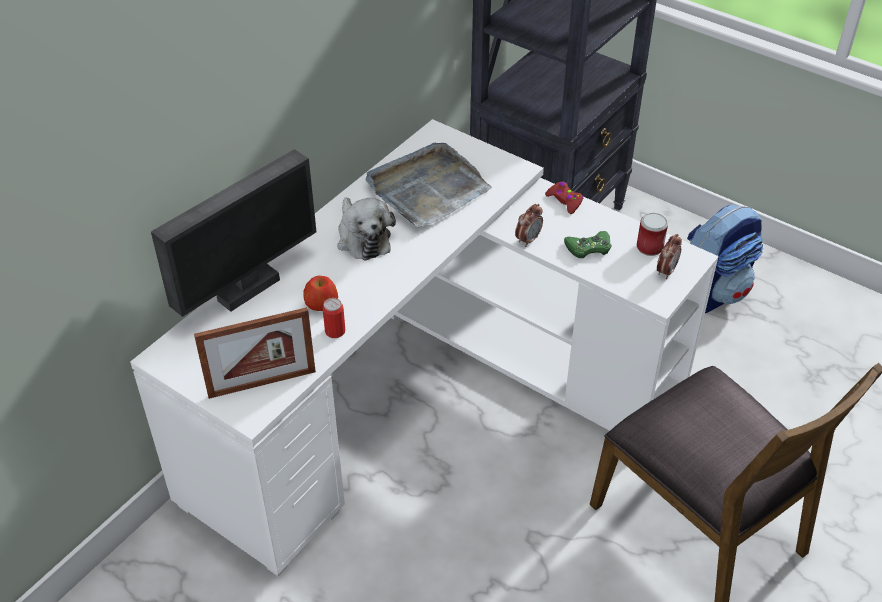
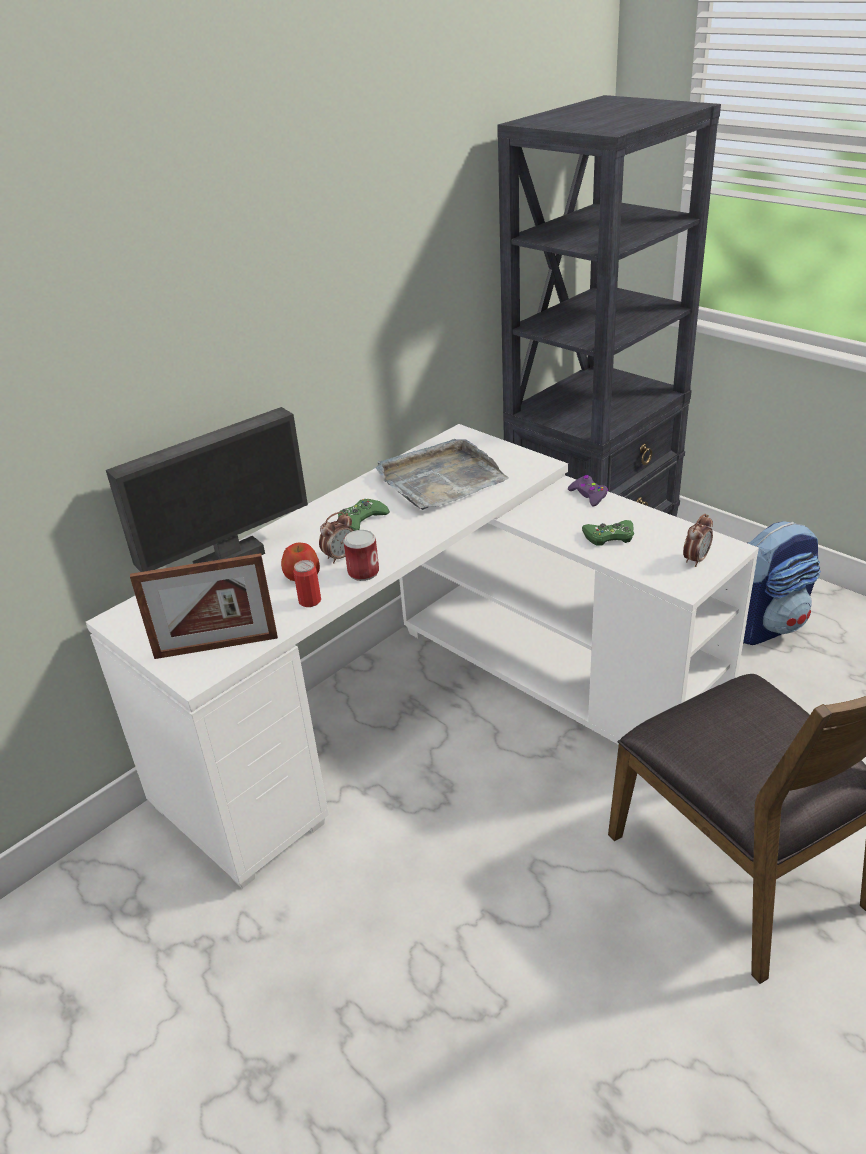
camera: 10 degrees right, 10 degrees down
plush toy [337,198,396,260] -> green game controller [338,499,390,531]
alarm clock [515,204,543,247] -> alarm clock moved to [319,512,354,564]
red game controller [545,181,584,214] -> purple game controller [568,475,608,507]
can [637,213,668,256] -> can moved to [344,530,379,581]

